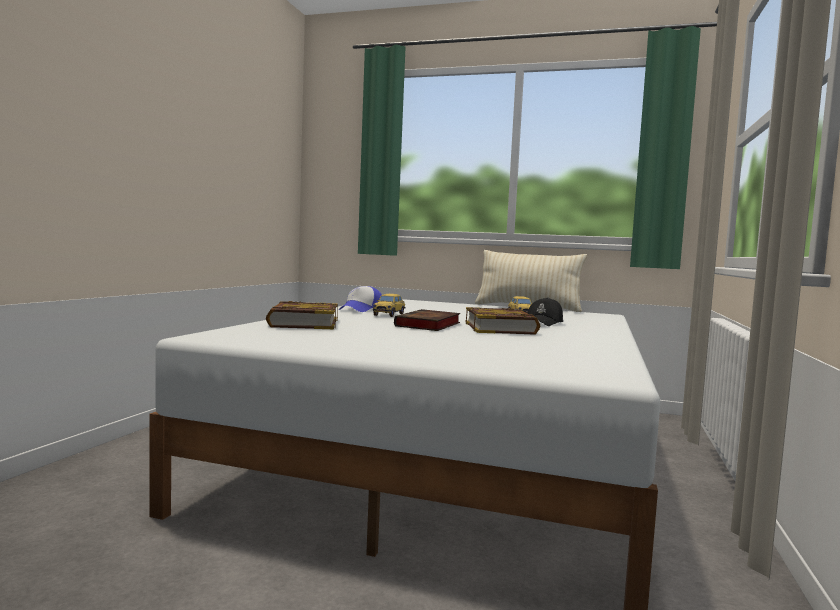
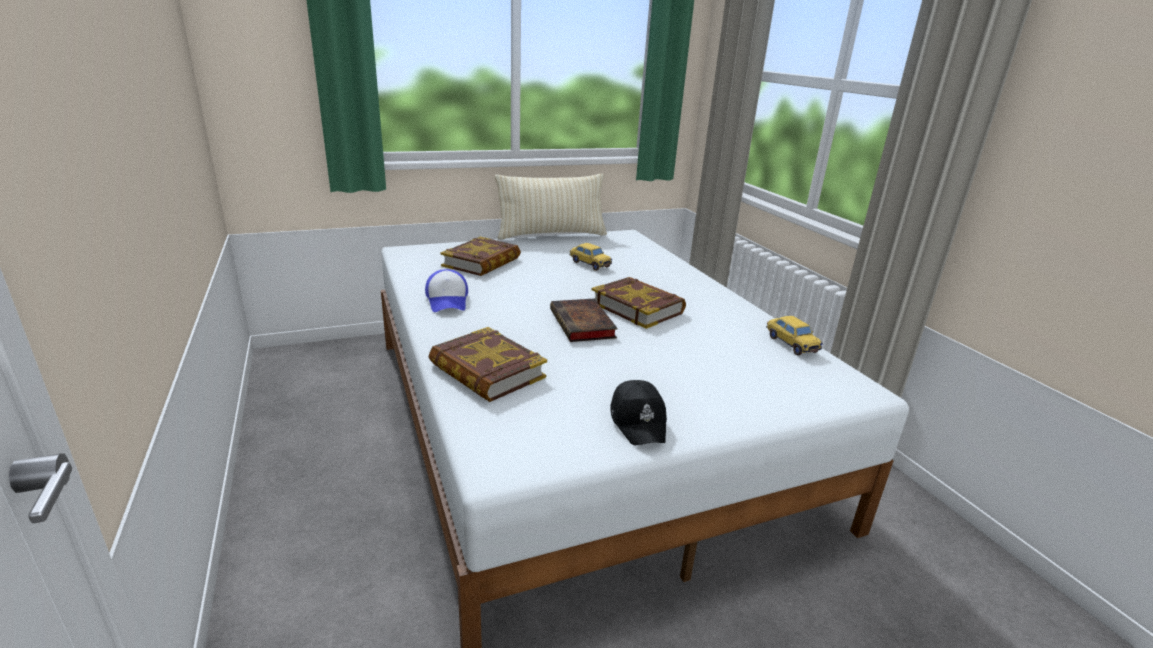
camera: 40 degrees left, 20 degrees up
toy car [373,294,406,317] -> toy car moved to [766,316,823,356]
black cap [528,297,563,326] -> black cap moved to [611,380,667,445]
none -> book [440,237,521,276]

